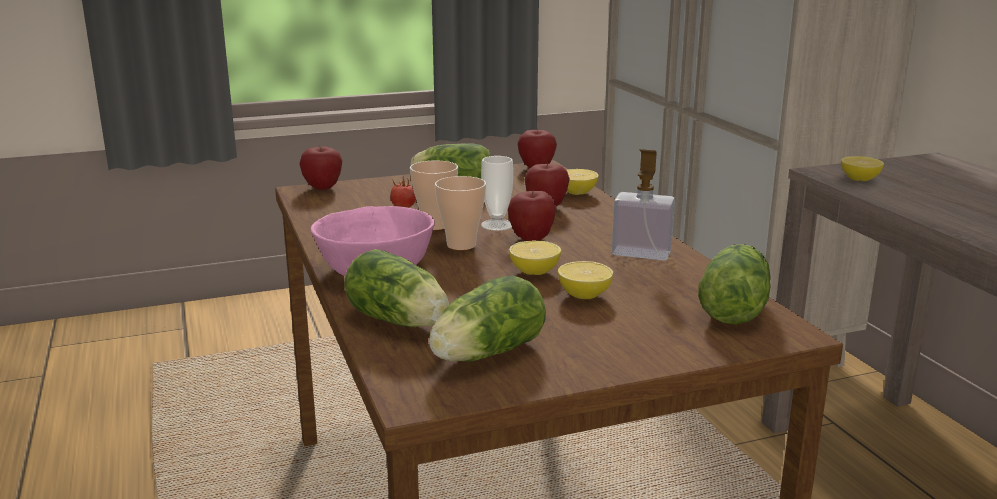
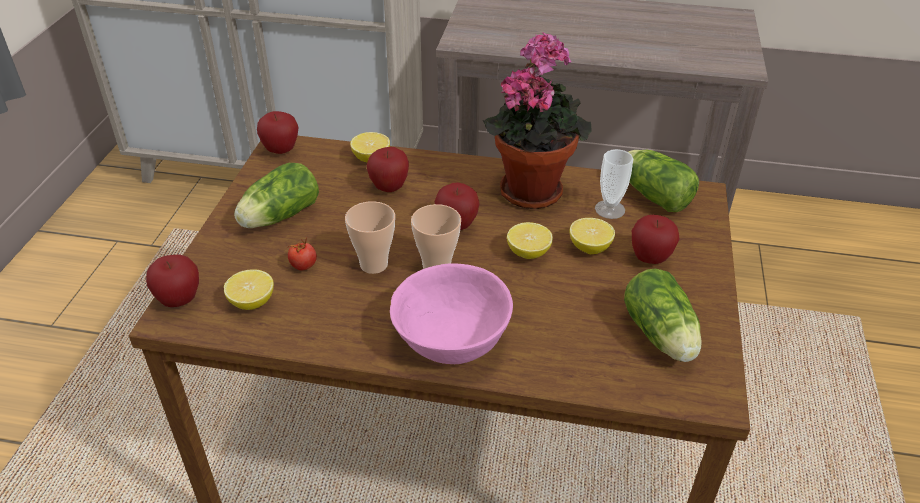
camera: 60 degrees left, 20 degrees up
lettuce [345,249,449,327] -> none
cup [481,156,513,231] -> cup moved to [595,149,633,219]
soap dispenser [612,149,675,260] -> potted plant [483,32,592,209]
lemon [841,156,884,181] -> lemon moved to [224,269,274,310]
none -> apple [632,215,679,264]

